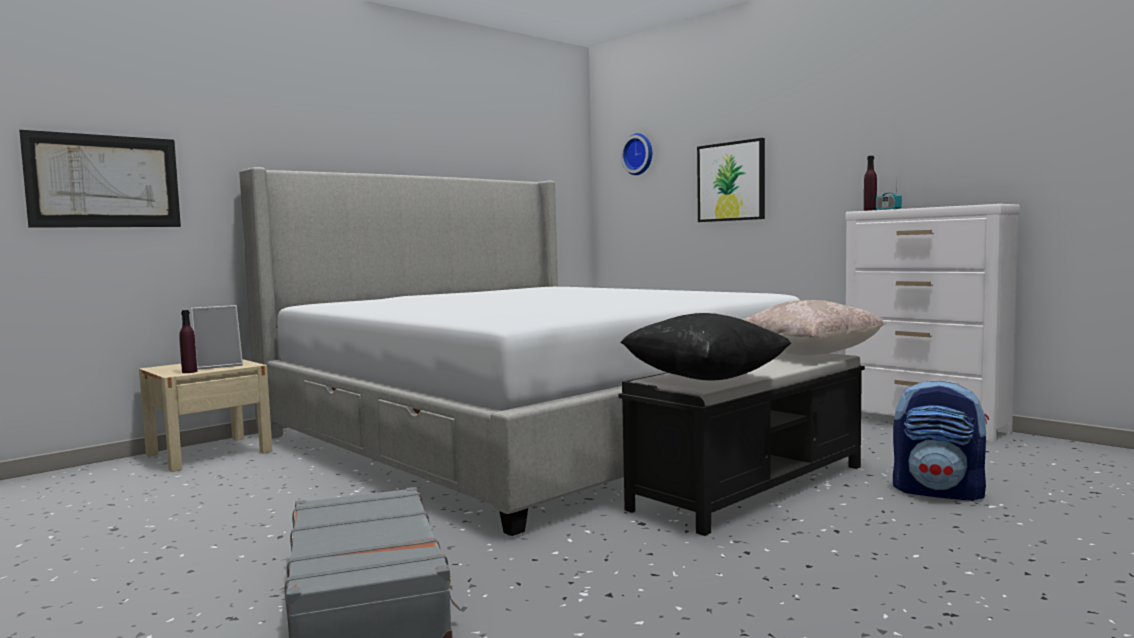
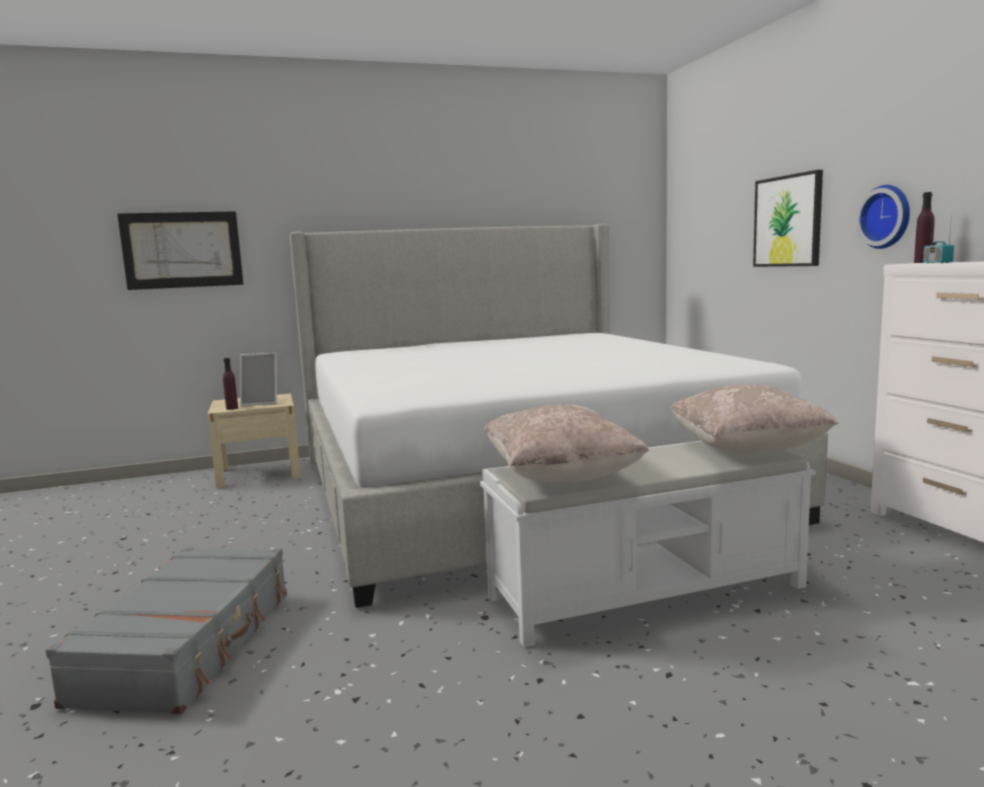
camera: 25 degrees right, 5 degrees up
black bench [619,352,865,536] -> white bench [480,441,815,647]
black pillow [620,313,791,381] -> beige pillow [484,404,649,483]
wall clock [621,133,652,175] -> wall clock moved to [856,185,910,249]
backpack [893,380,989,501] -> none

